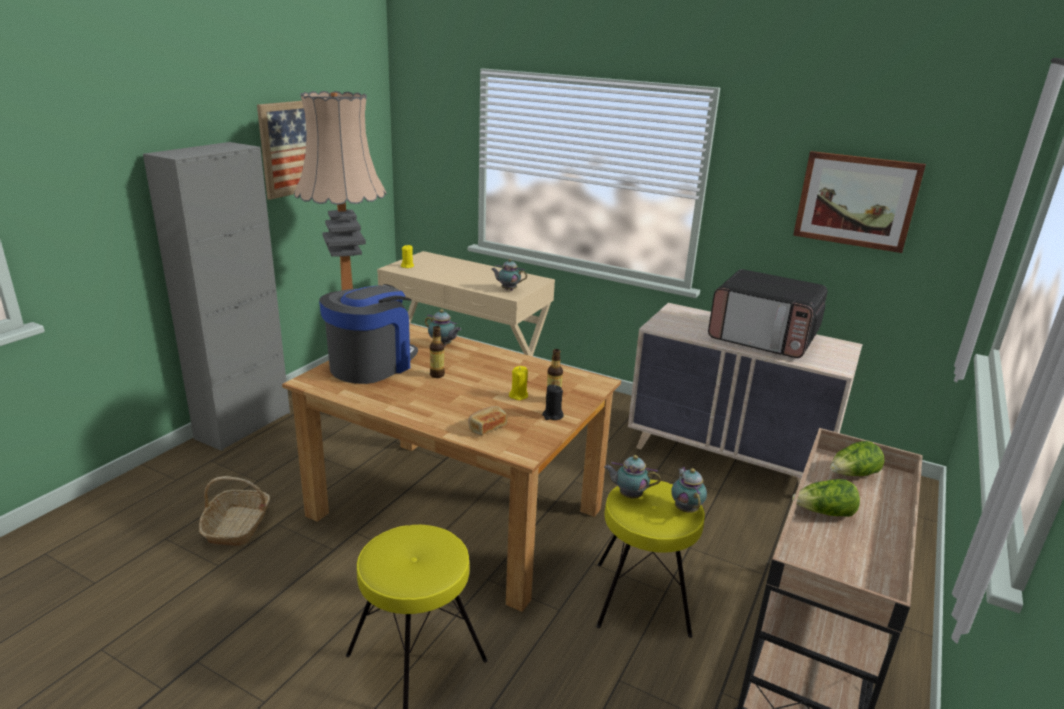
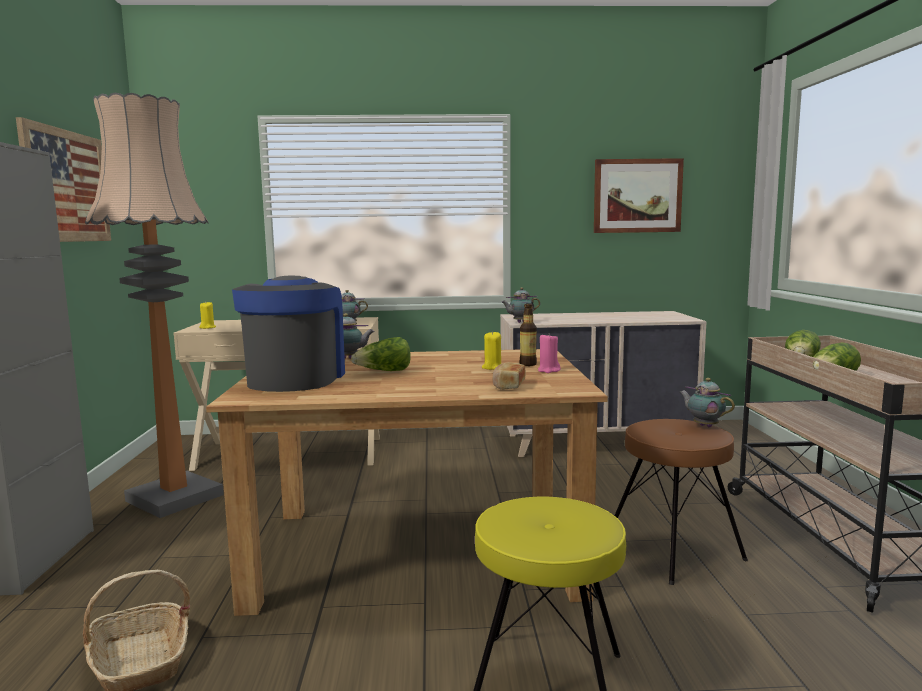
camera: 30 degrees left, 15 degrees down
bottle [430,326,445,378] -> lettuce [351,337,411,371]
black candle [542,385,564,420] -> pink candle [538,333,561,373]
yellow stool [596,480,705,638] -> brown stool [614,419,748,585]
teapot [604,455,661,498] -> teapot moved to [501,287,540,323]
microwave [708,269,828,358] -> none

